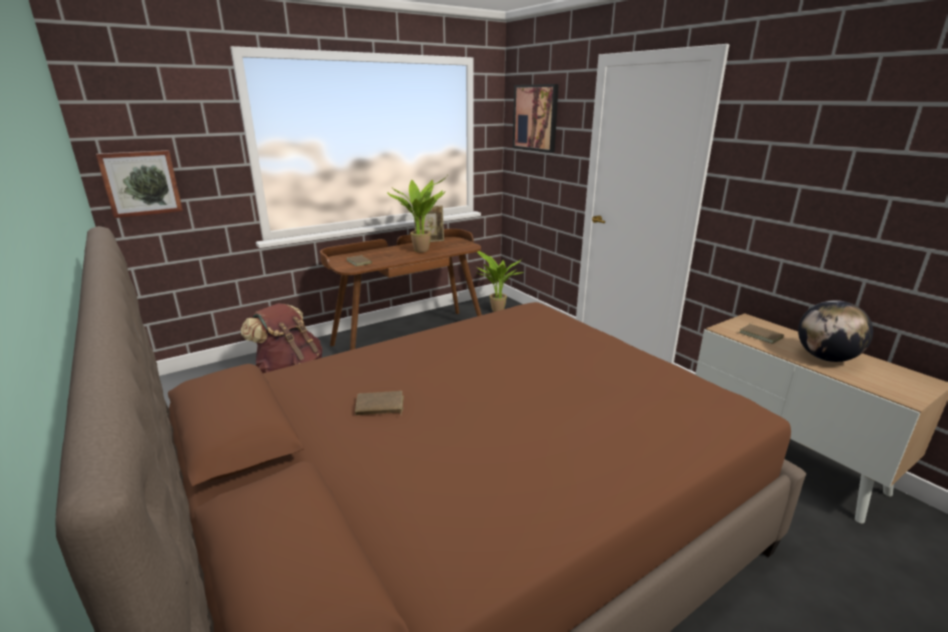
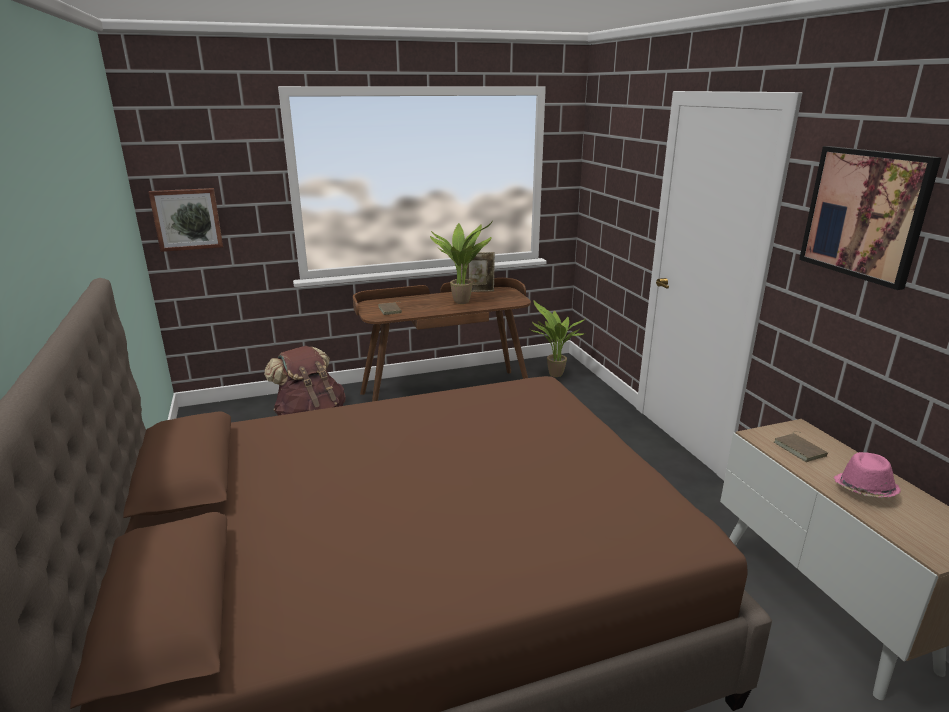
camera: 15 degrees right, 0 degrees up
brown book [355,391,404,415] -> none
picture [513,84,559,153] -> picture moved to [799,146,942,290]
globe [798,300,873,362] -> pink hat [834,452,901,497]

